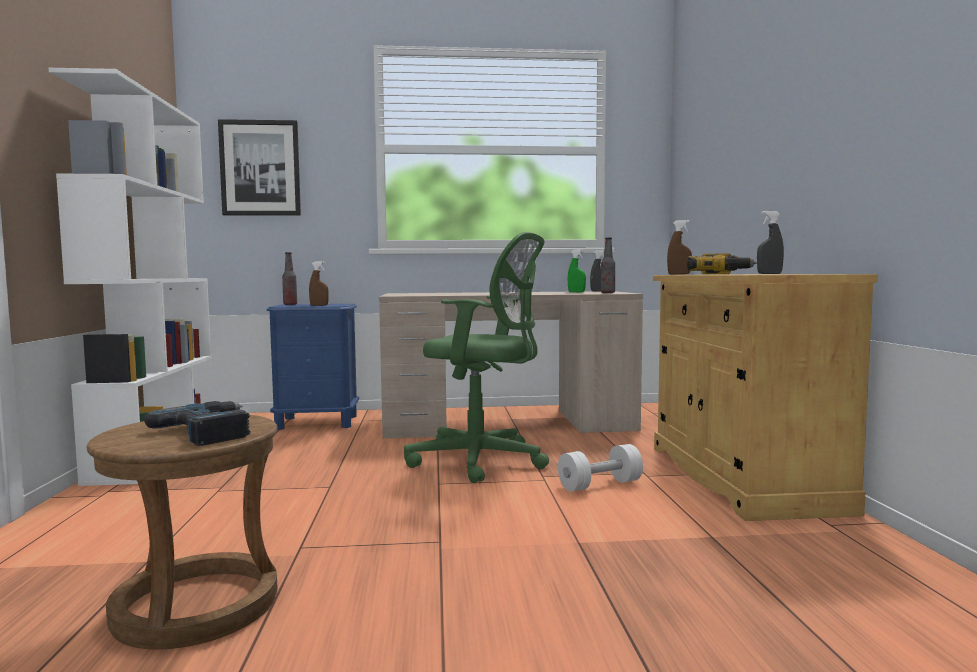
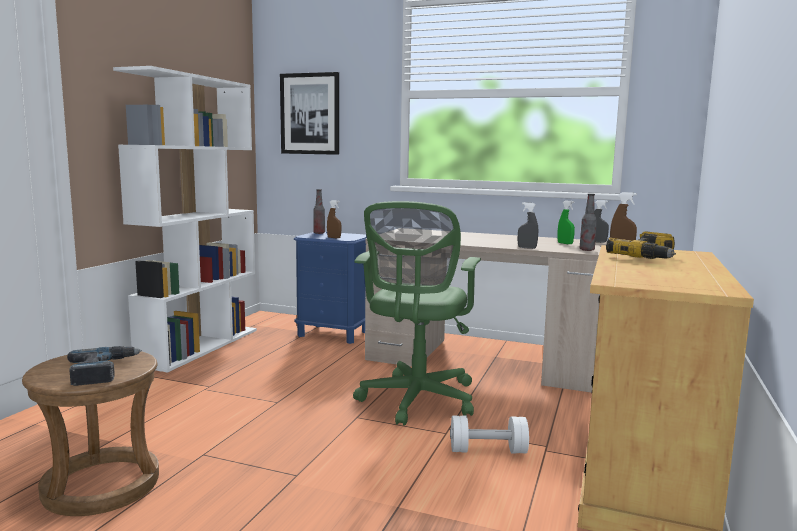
camera: 25 degrees right, 5 degrees up
green office chair [404,232,549,483] -> green office chair turned 60 degrees clockwise [353,201,481,426]
grey spray bottle [757,211,784,274] -> grey spray bottle moved to [518,202,538,249]

